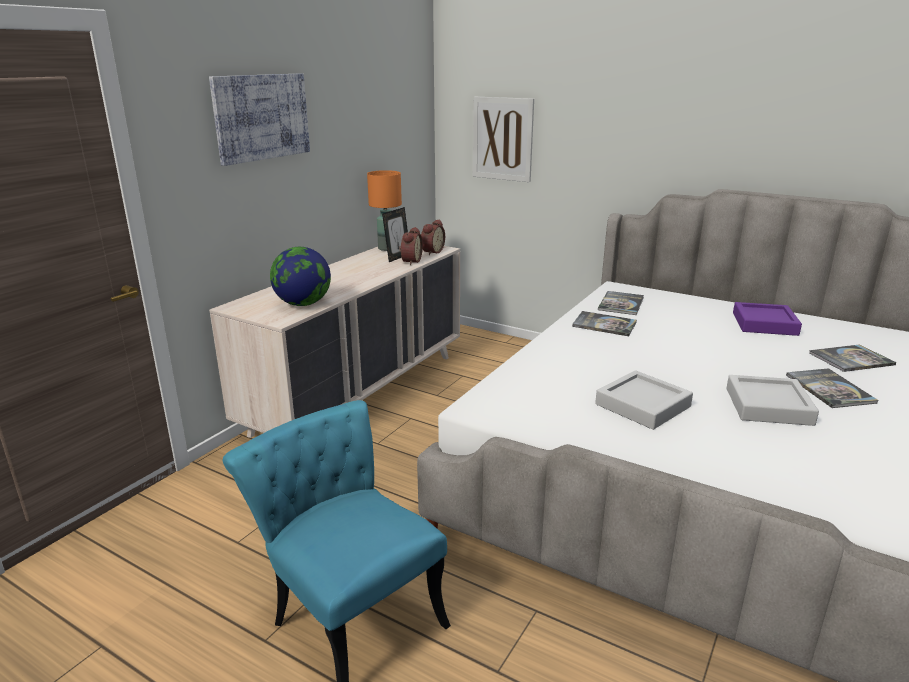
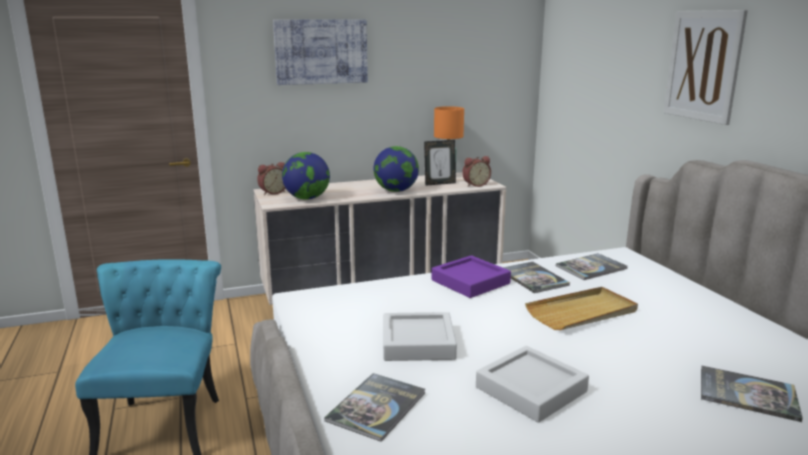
camera: 40 degrees right, 5 degrees down
alarm clock [399,227,423,265] -> alarm clock moved to [257,162,285,195]
picture [473,97,534,182] -> picture moved to [664,10,748,125]
purple tray [733,302,802,336] -> purple tray moved to [432,255,511,298]
book [786,368,878,408] -> book moved to [324,373,425,442]
none -> globe [373,146,419,192]
none -> beige tray [525,287,638,330]

